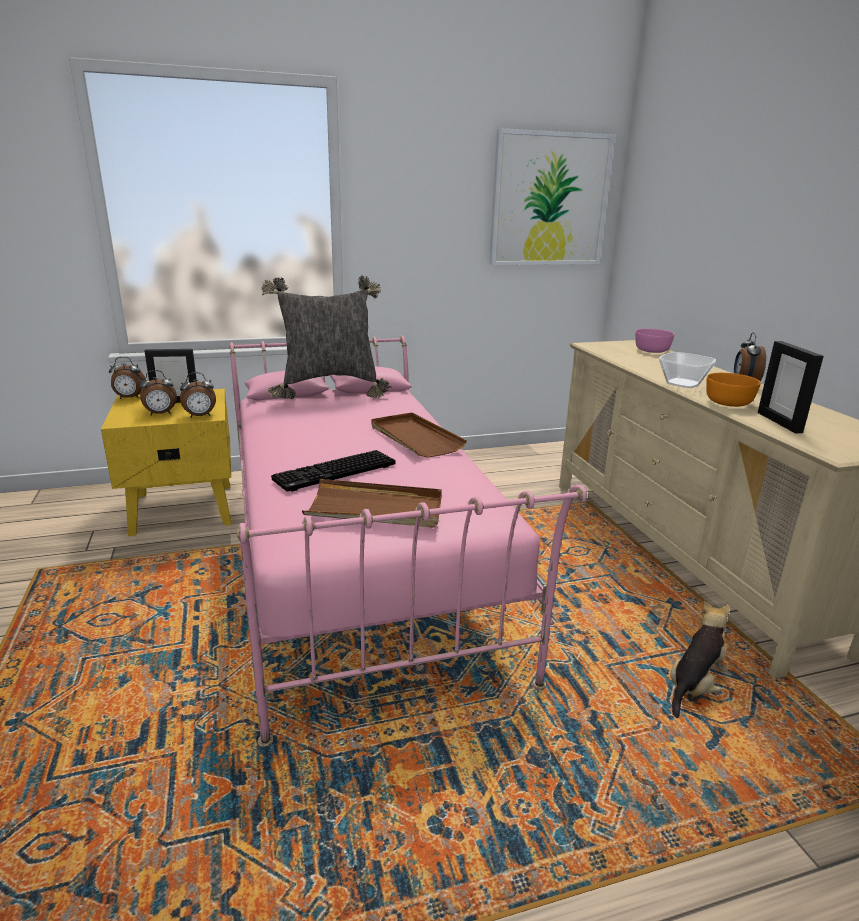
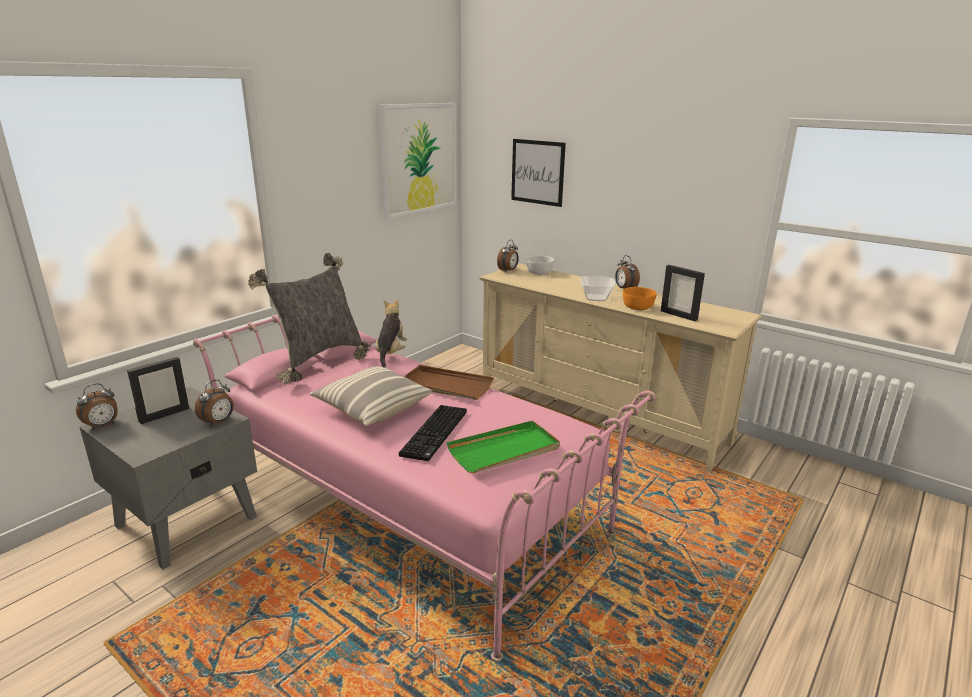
camera: 35 degrees left, 0 degrees up
yellow nightstand [101,389,231,536] -> grey nightstand [80,387,257,569]
alarm clock [139,370,177,415] -> alarm clock moved to [497,240,519,271]
brown tray [302,479,442,528] -> green tray [447,421,560,473]
pink bowl [635,329,675,353] -> white bowl [526,256,554,275]
plush toy [670,601,730,718] -> plush toy moved to [375,300,407,368]
none -> pillow [310,366,432,426]
none -> picture [511,139,566,207]

